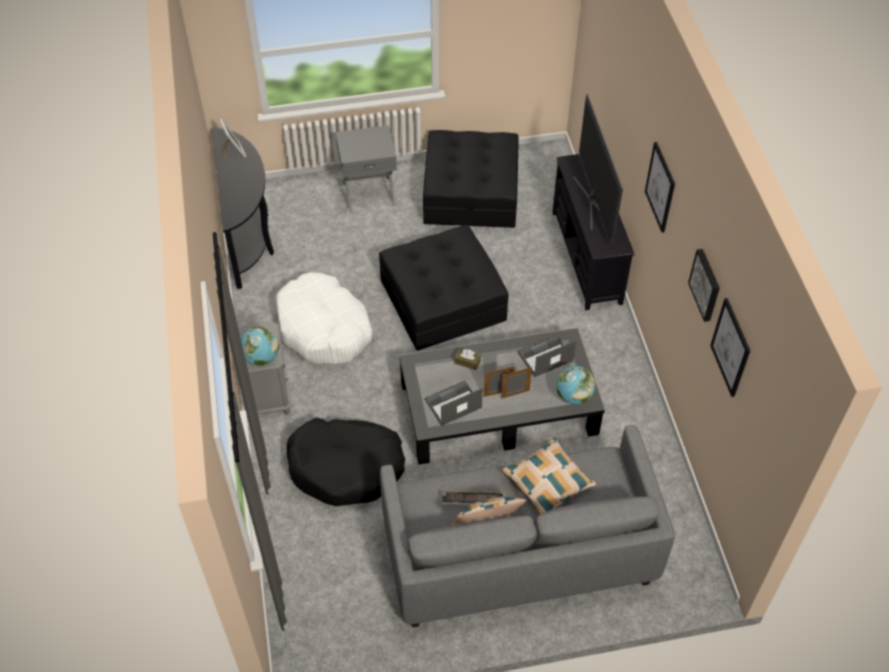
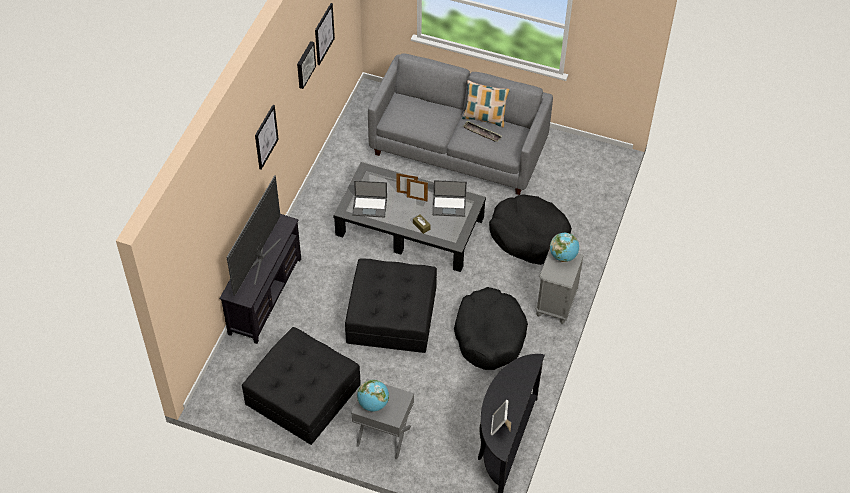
camera: 150 degrees left, 0 degrees up
white dog bed [276,272,373,364] -> black dog bed [454,287,528,370]
pillow [503,437,596,515] -> none
globe [556,366,595,405] -> globe moved to [357,380,389,412]

